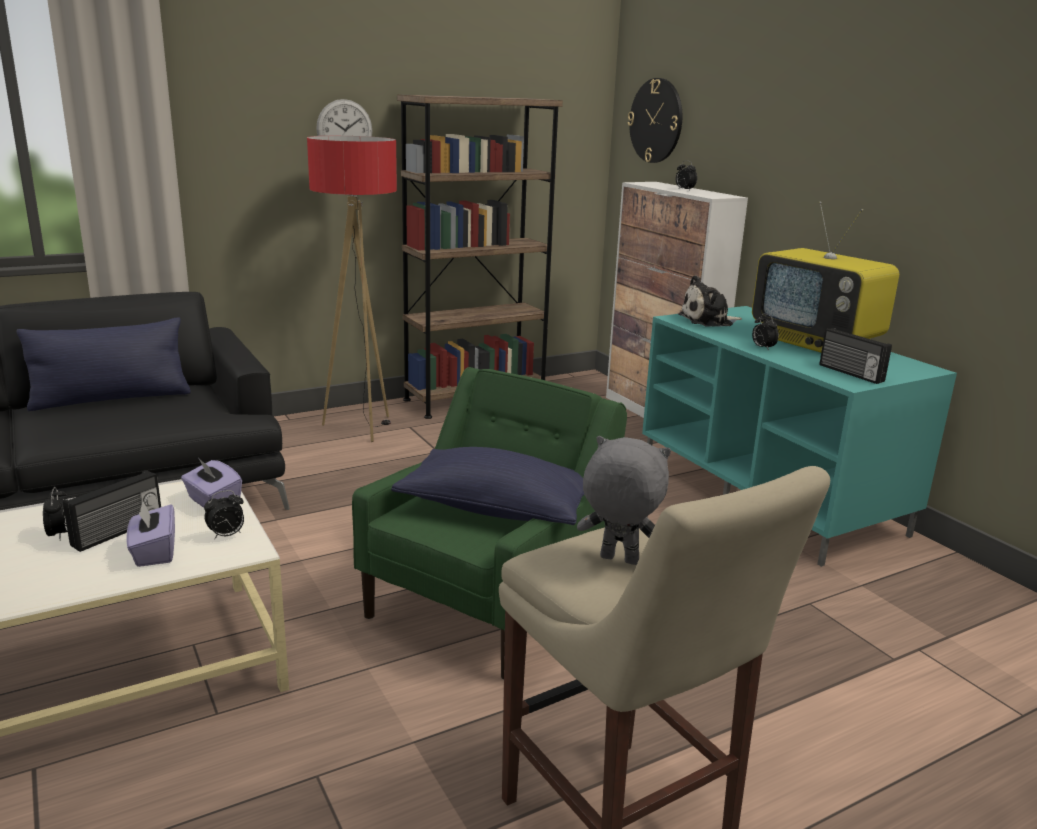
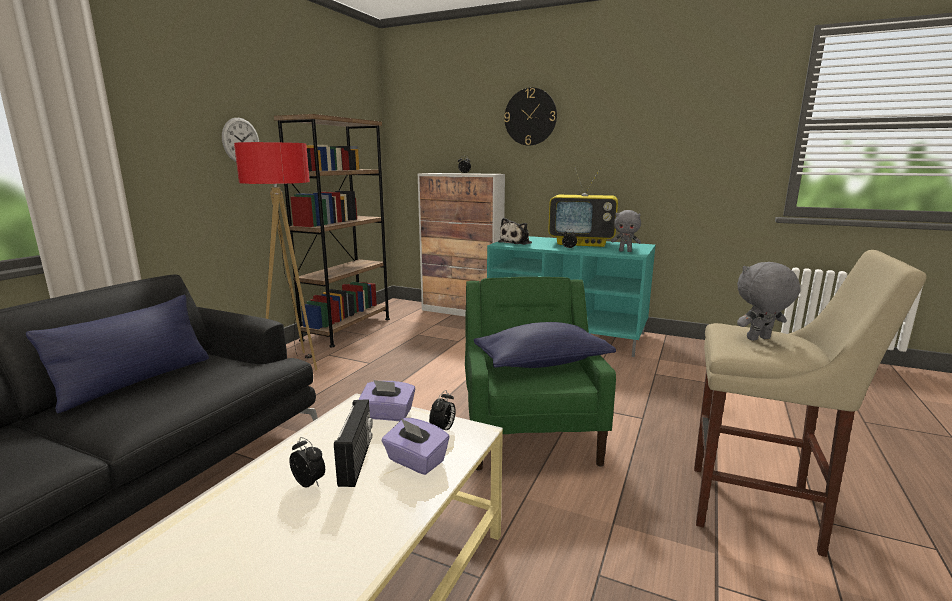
camera: 35 degrees left, 5 degrees down
wall clock [628,78,682,163] -> wall clock moved to [504,88,557,146]
radio [819,328,892,384] -> grey plush toy [611,210,641,252]

